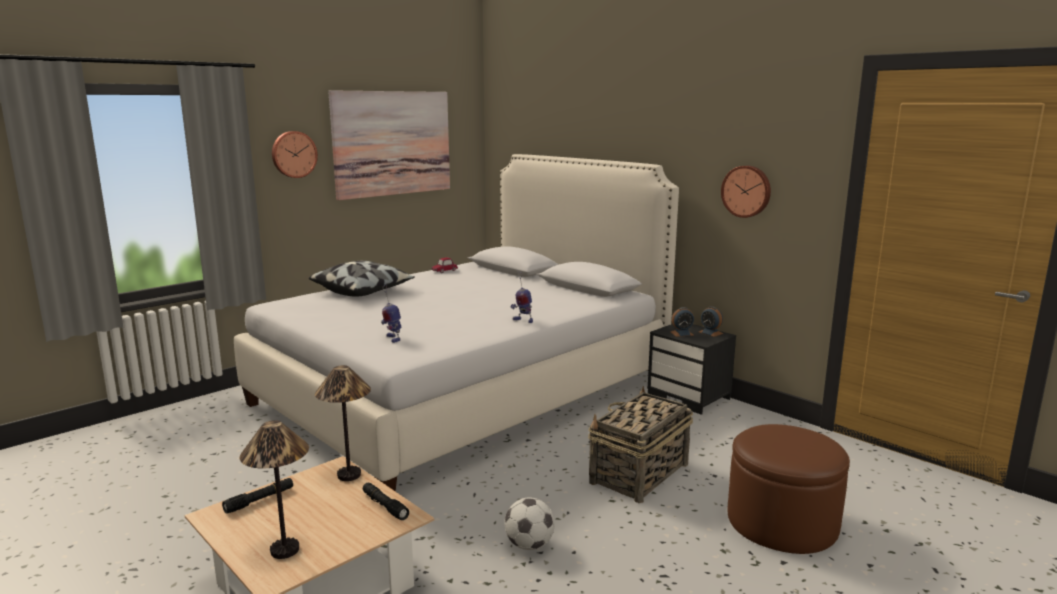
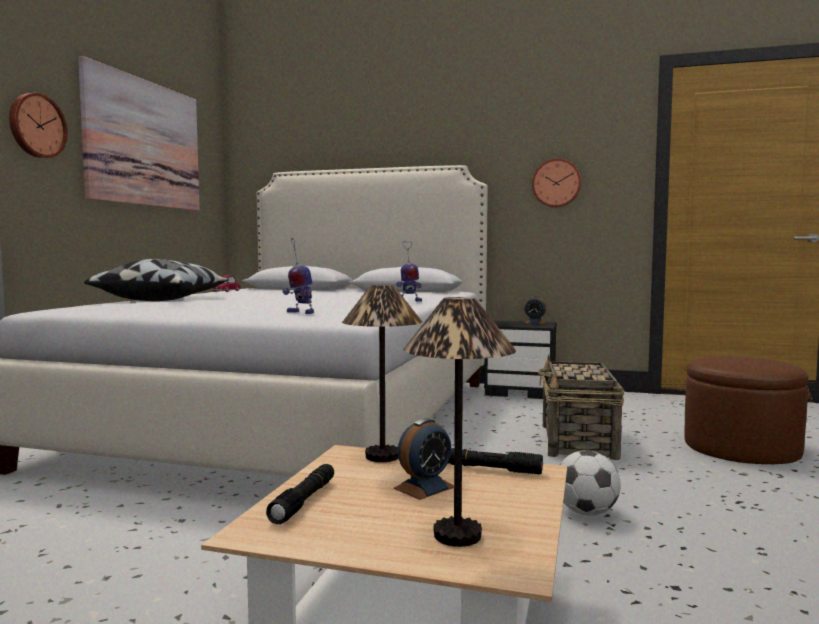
camera: 30 degrees left, 10 degrees down
alarm clock [671,307,694,337] -> alarm clock moved to [393,418,454,500]

